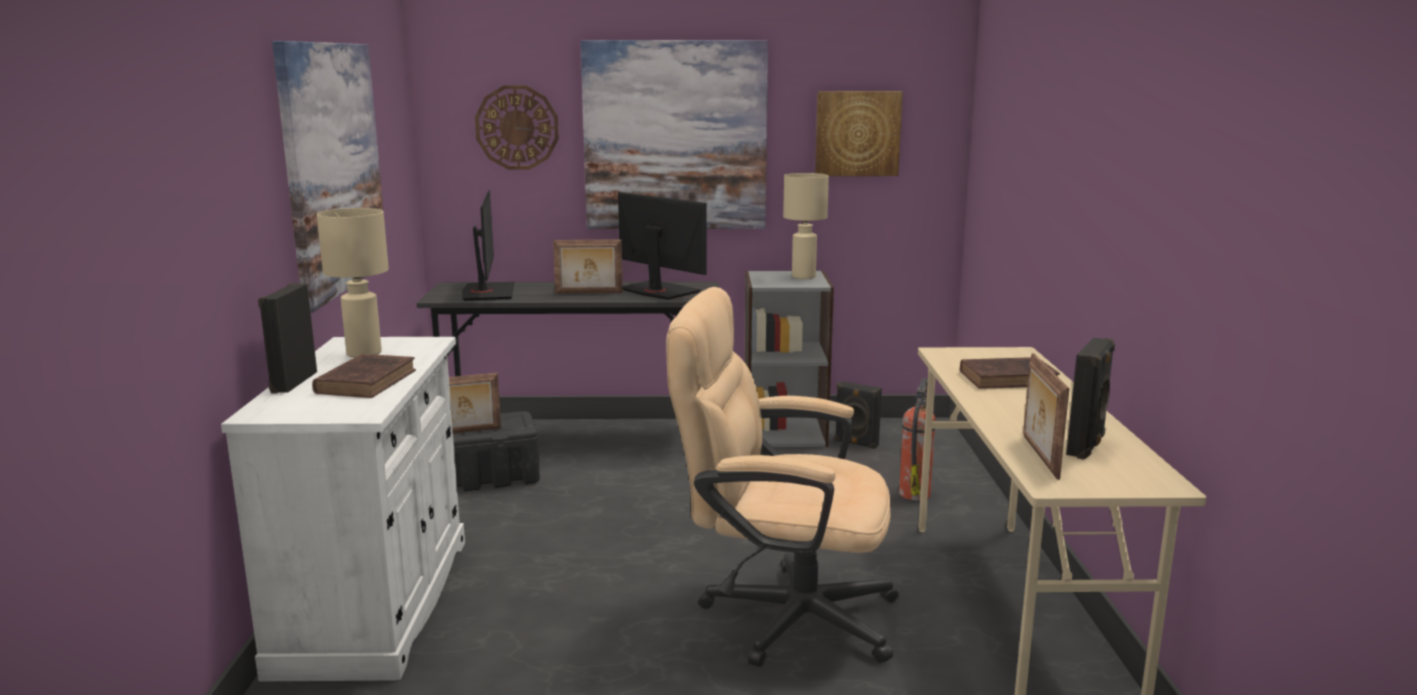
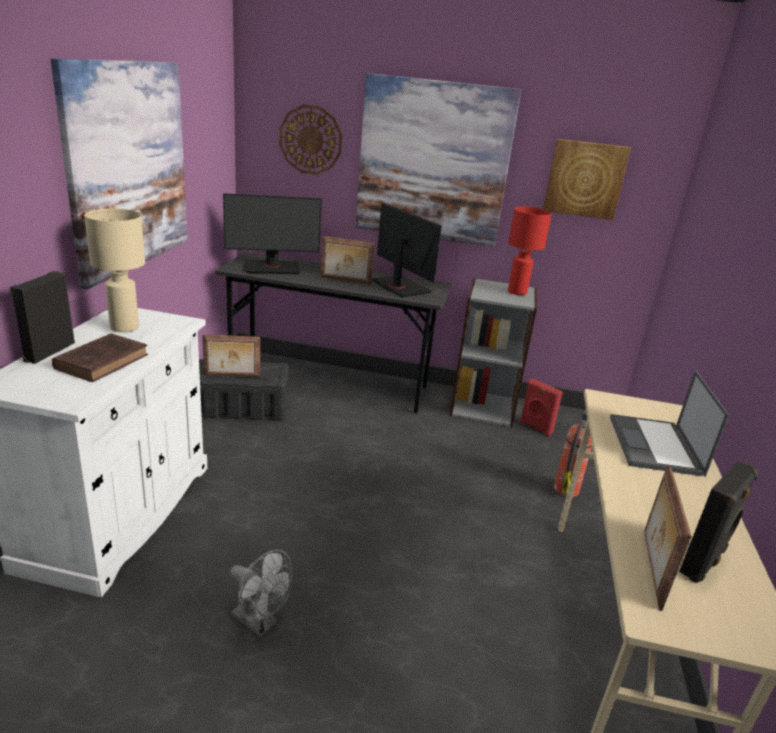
camera: 10 degrees right, 10 degrees up
monitor [462,190,514,301] -> monitor turned 75 degrees clockwise [223,193,322,274]
beige office chair [666,287,899,667] -> none
beige table lamp [783,173,829,279] -> red table lamp [508,206,552,295]
black speaker [835,381,882,449] -> red speaker [520,379,563,436]
brown book [960,357,1060,389] -> laptop [610,370,729,477]
none -> grey fan [230,550,293,637]

